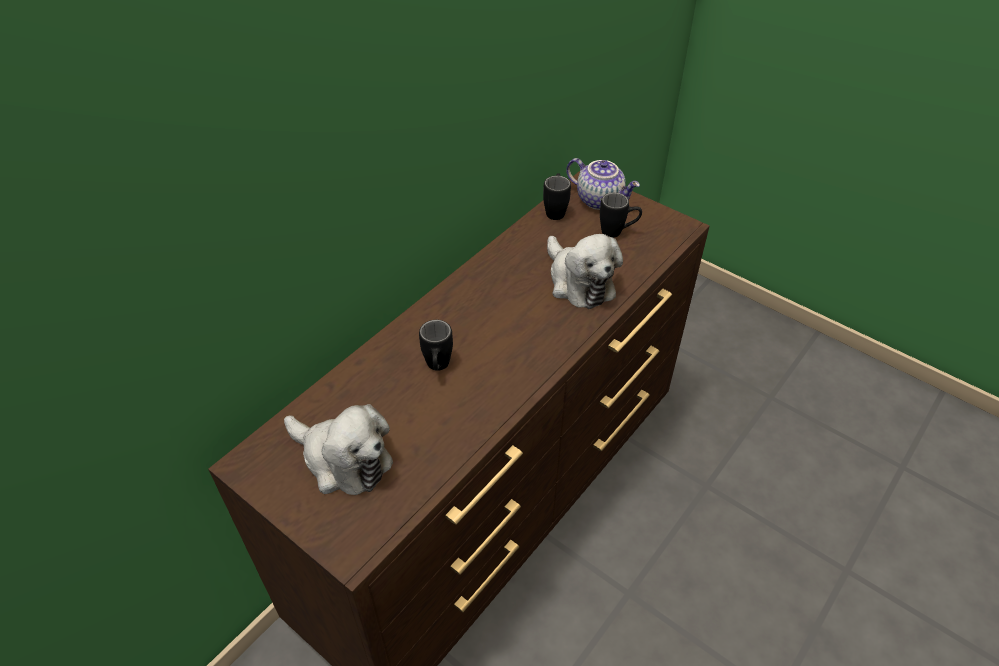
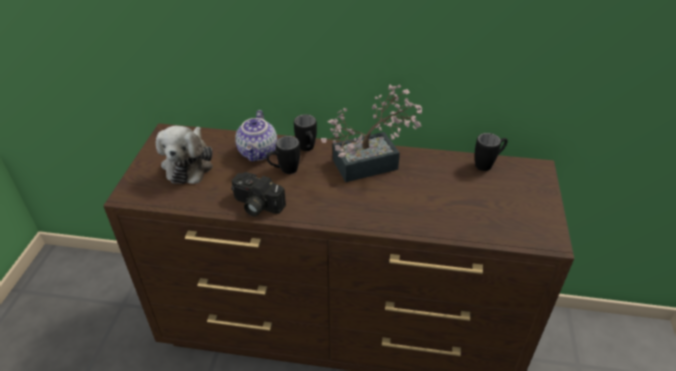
camera: 60 degrees right, 5 degrees down
plush toy [547,234,623,309] -> none
teapot [566,158,640,210] -> teapot moved to [235,110,277,162]
black mug [600,192,642,238] -> black mug moved to [294,114,317,151]
none -> camera [231,172,286,216]
none -> potted plant [321,84,422,182]

